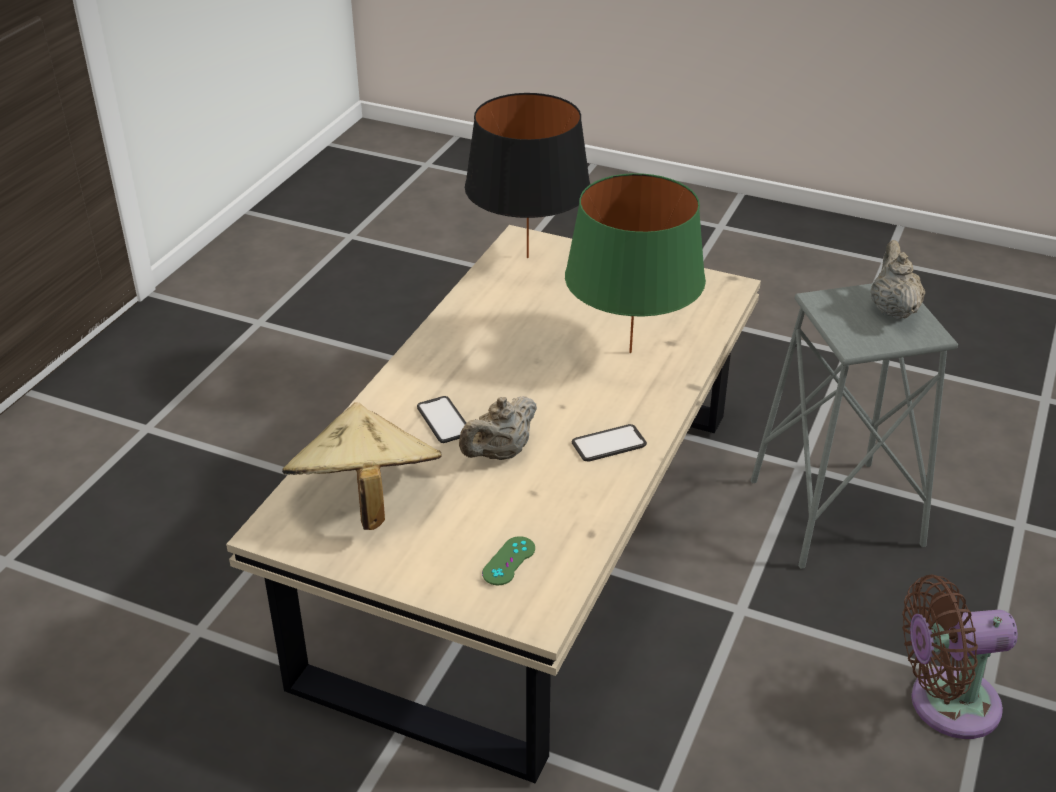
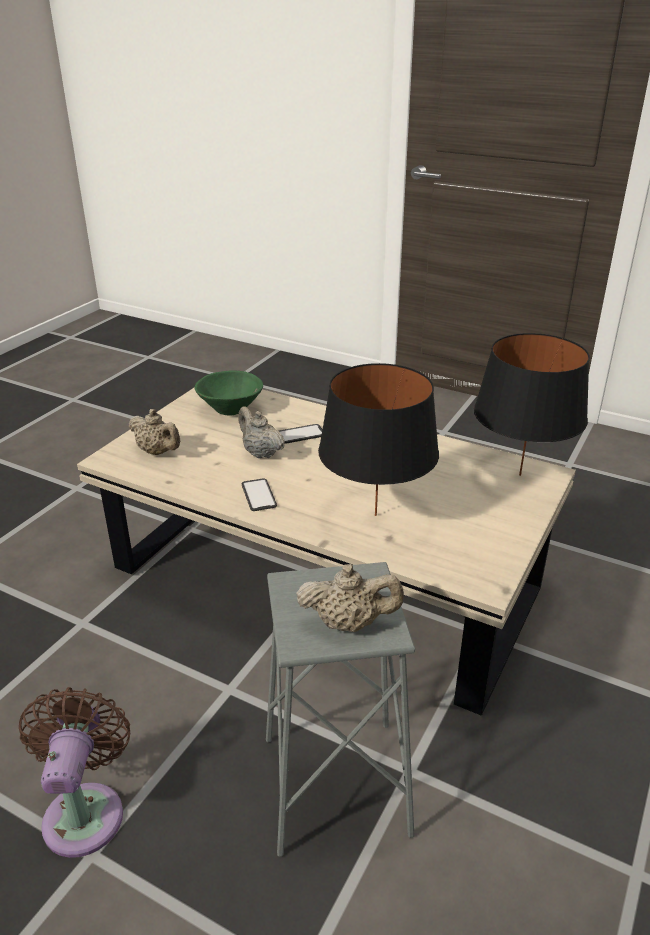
camera: 95 degrees right, 5 degrees down
beige hat [282,402,442,530] -> green bowl [194,371,263,416]
green game controller [482,536,535,585] -> beige teapot [129,409,180,455]
green table lamp [565,173,706,353] -> black table lamp [318,363,439,516]

